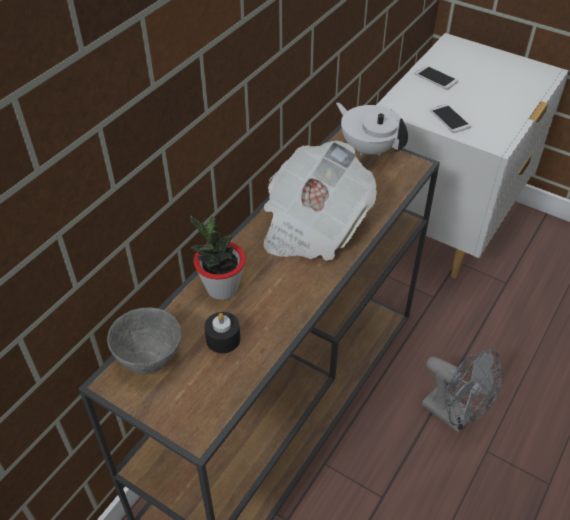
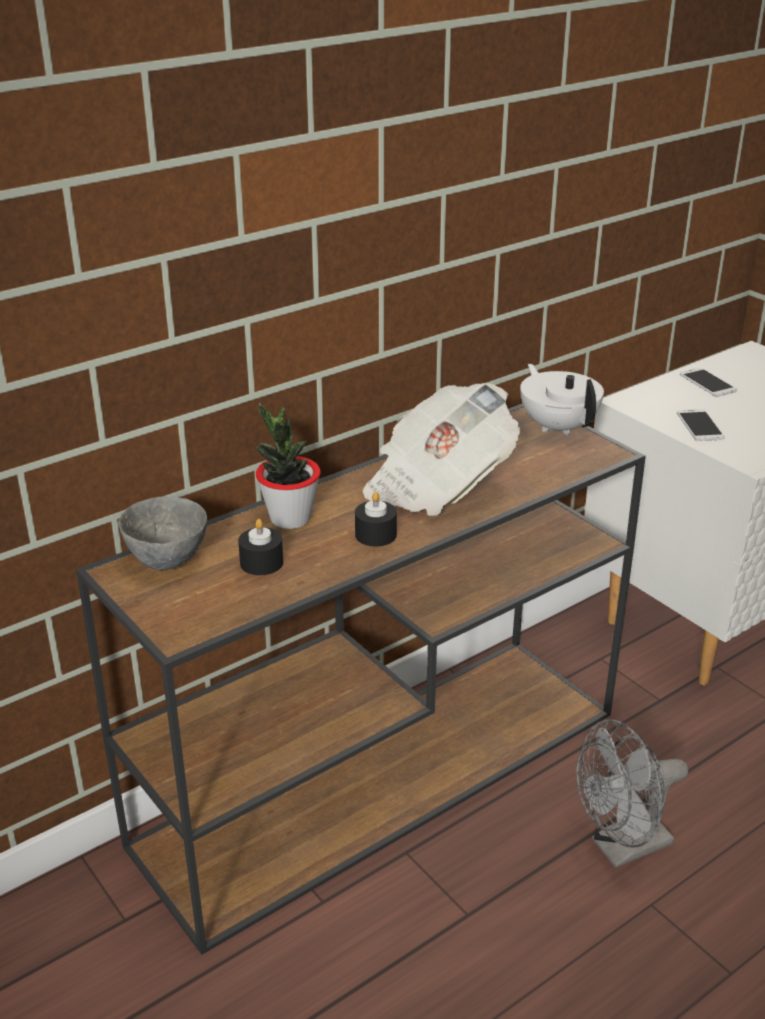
camera: 20 degrees right, 15 degrees down
grey fan [422,350,503,433] -> grey fan turned 90 degrees clockwise [576,719,688,868]
none -> black candle [355,492,397,547]

